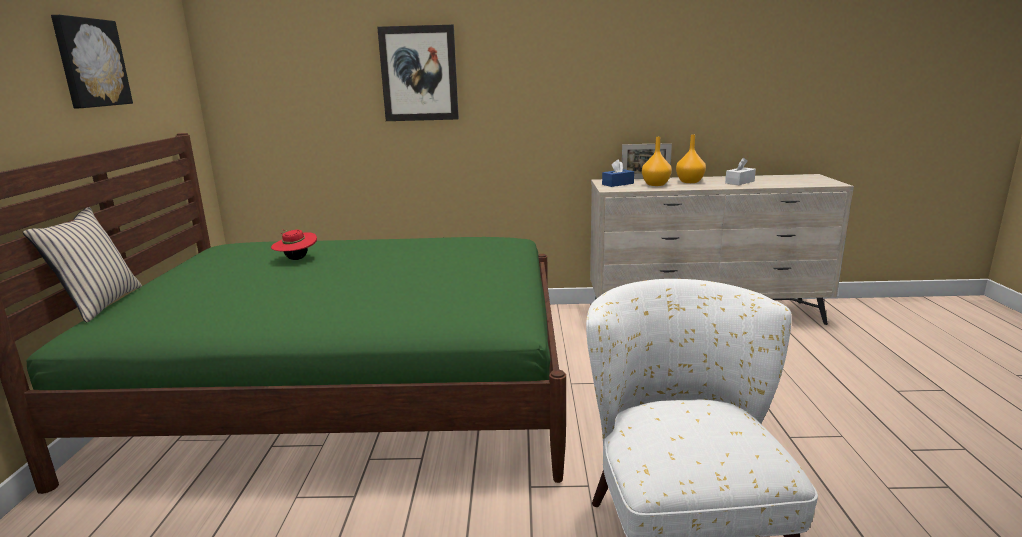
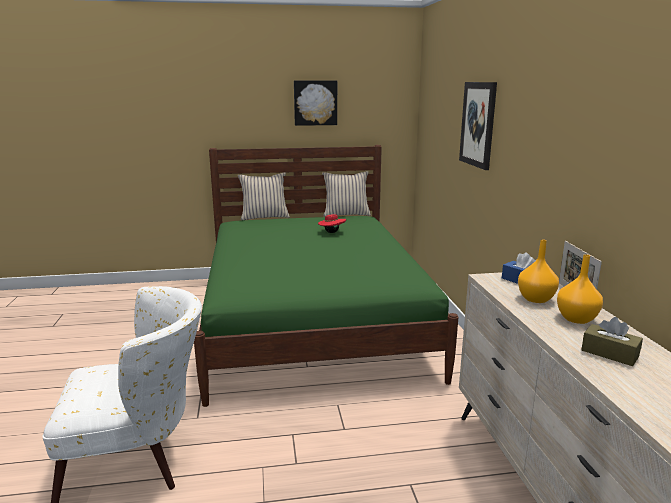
camera: 80 degrees right, 0 degrees up
white tissue box [725,157,756,185] -> brown tissue box [581,317,643,366]
none -> beige pillow [322,171,371,217]

